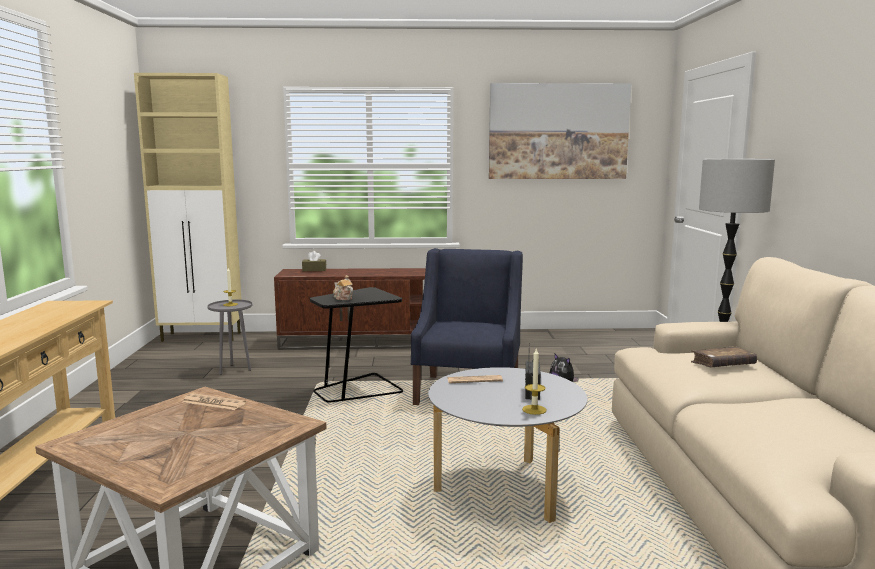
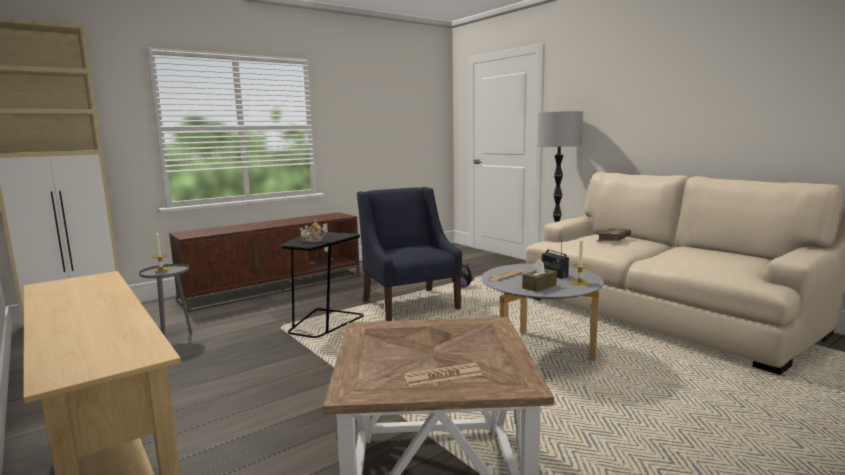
camera: 35 degrees left, 0 degrees up
newspaper [183,393,246,410] -> newspaper moved to [404,363,482,387]
brown tissue box [302,251,326,271] -> brown tissue box moved to [522,259,557,292]
picture [489,83,631,179] -> none

